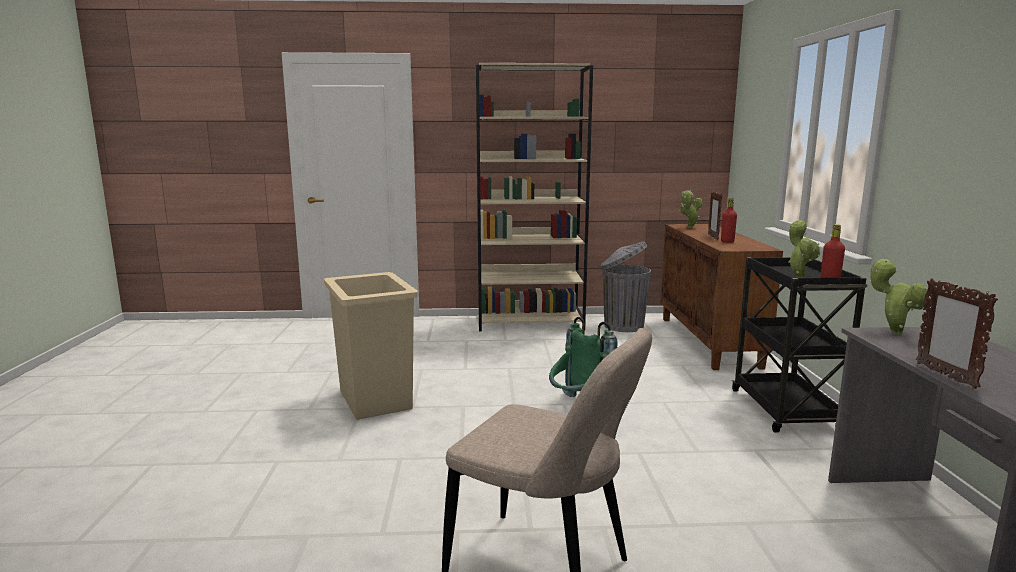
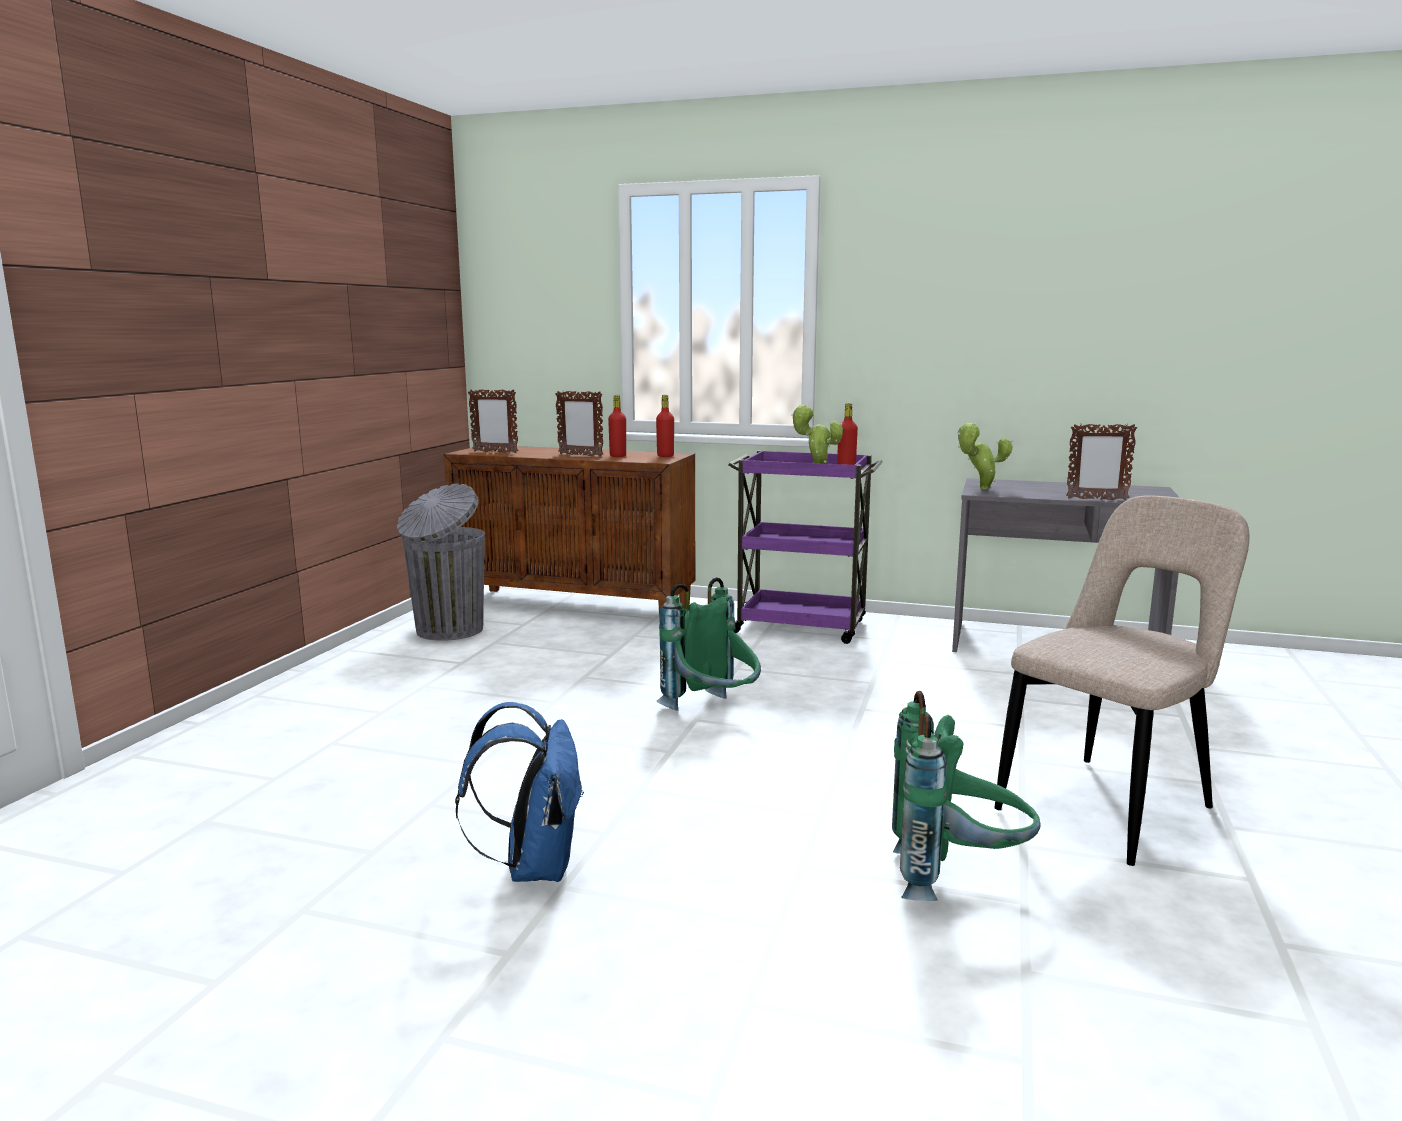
camera: 70 degrees left, 0 degrees up
beige trash can [324,272,418,420] -> blue backpack [455,702,584,882]
beige bookcase [476,63,593,331] -> none
potted plant [679,190,702,228] -> picture frame [468,389,518,453]
black cart [732,257,868,432] -> purple cart [729,450,883,644]
none -> red bottle [656,395,674,457]
none -> green backpack [892,691,1041,901]

